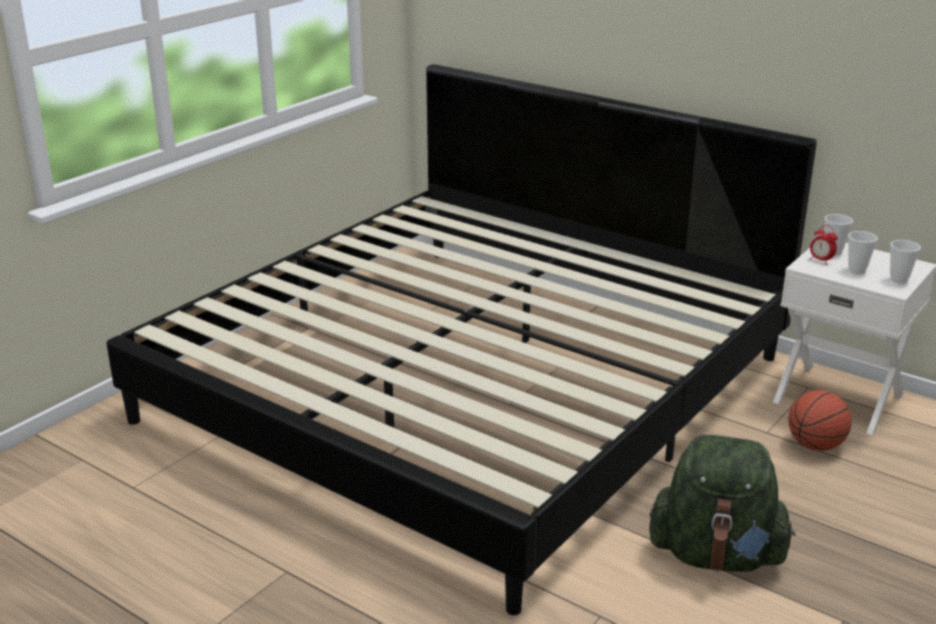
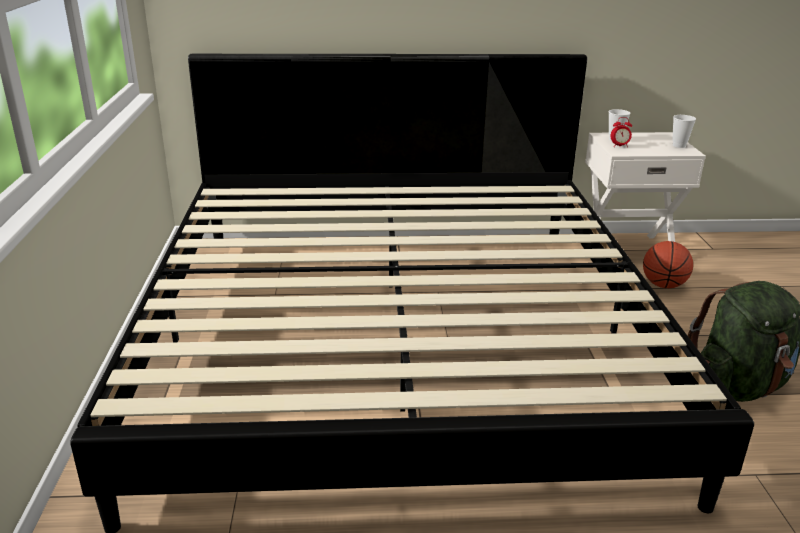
camera: 40 degrees left, 0 degrees up
cup [848,231,878,274] -> none

